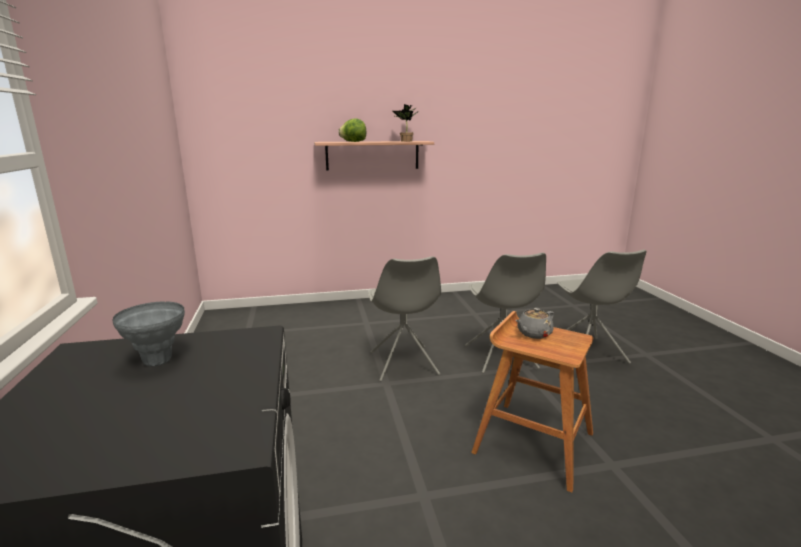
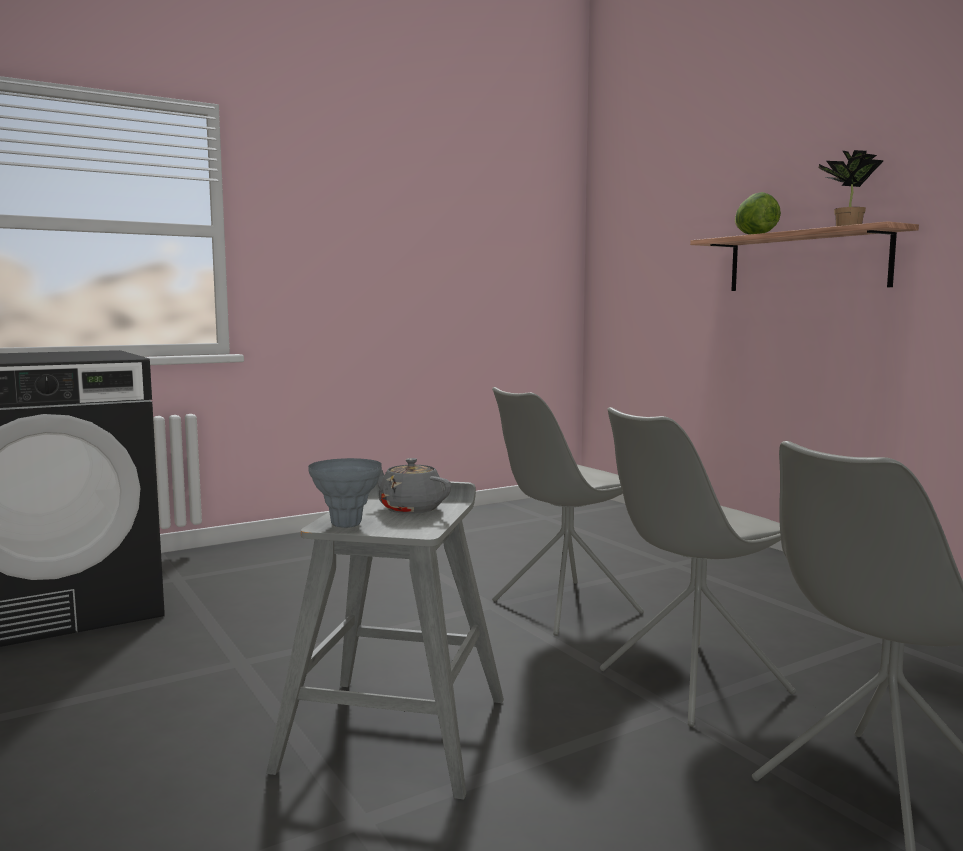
camera: 70 degrees right, 10 degrees down
grey vase [113,301,185,366] -> grey vase moved to [308,458,382,528]
brown stool [471,311,593,493] -> grey stool [266,481,504,800]

